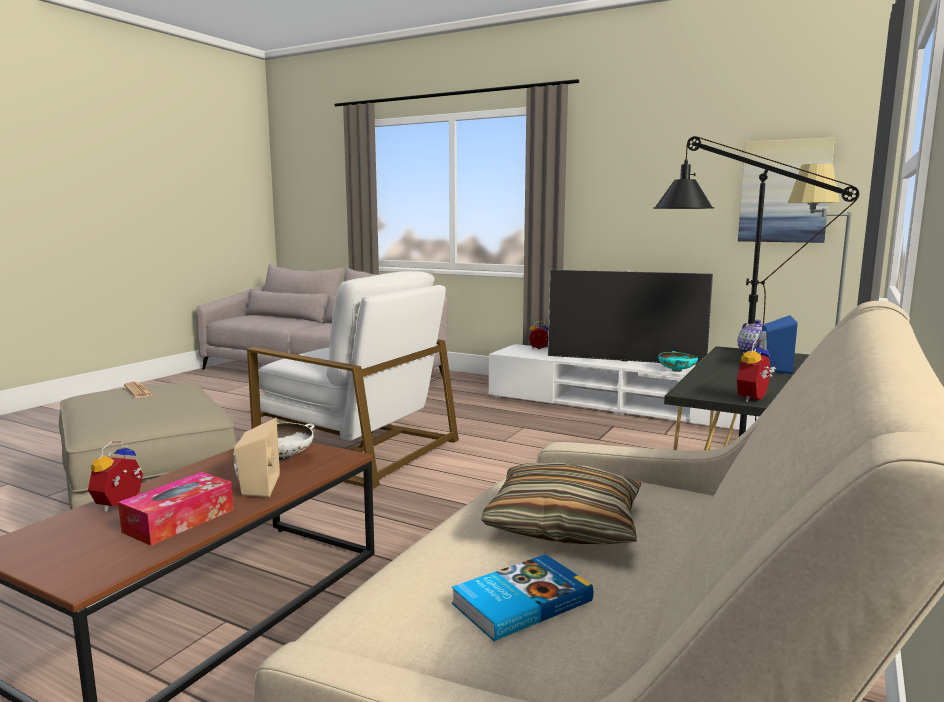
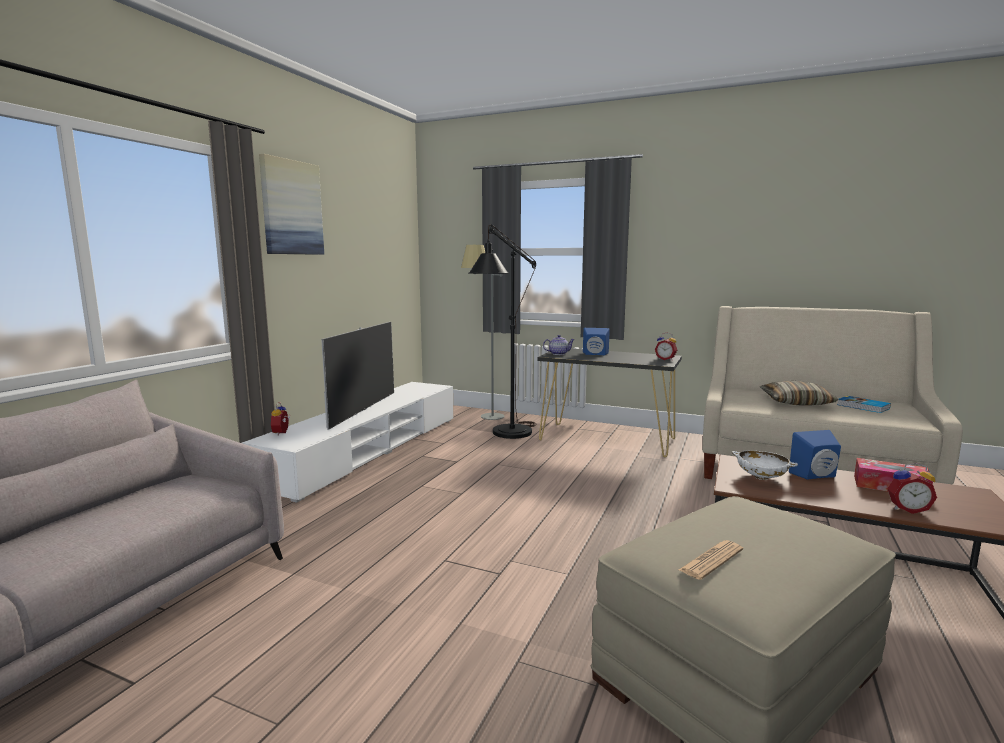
camera: 95 degrees left, 0 degrees up
beige speaker [234,418,280,497] -> blue speaker [789,430,841,480]
white armchair [247,271,459,489] -> none
turquoise bowl [658,351,698,372] -> none
picture [738,137,835,243] -> picture moved to [259,154,324,255]

